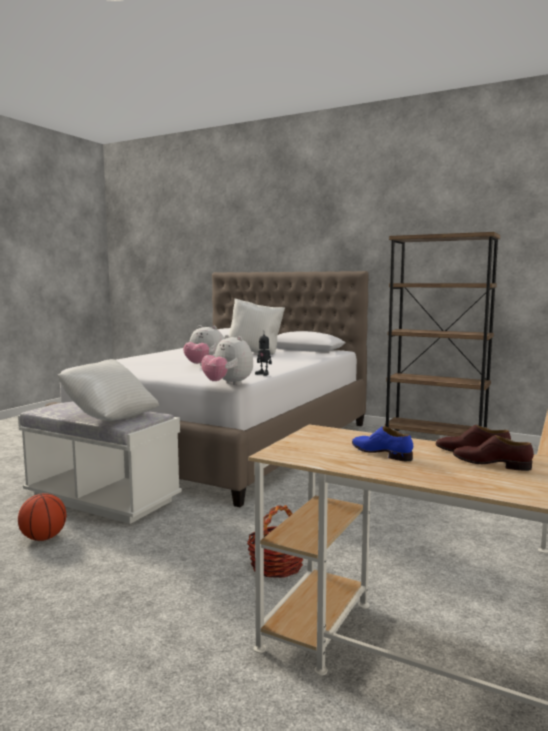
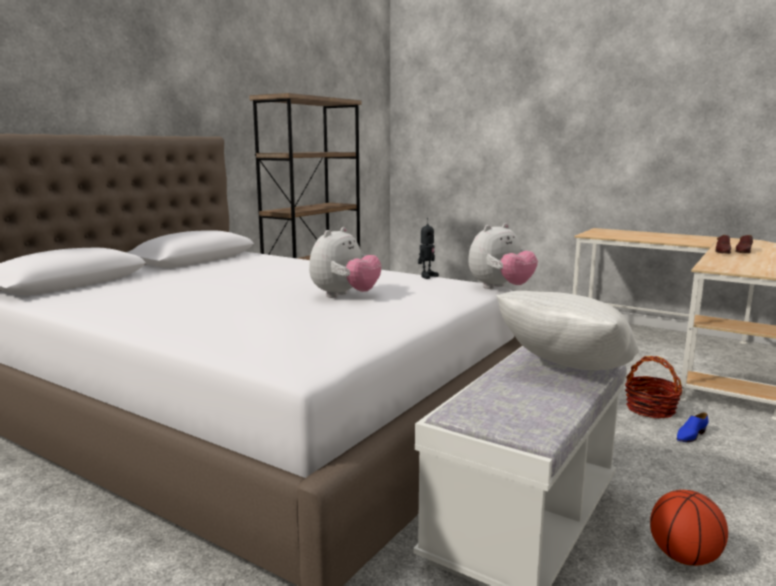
camera: 85 degrees left, 5 degrees up
white pillow [229,298,285,355] -> none
blue shoe [352,426,413,461] -> blue shoe moved to [676,413,708,442]

